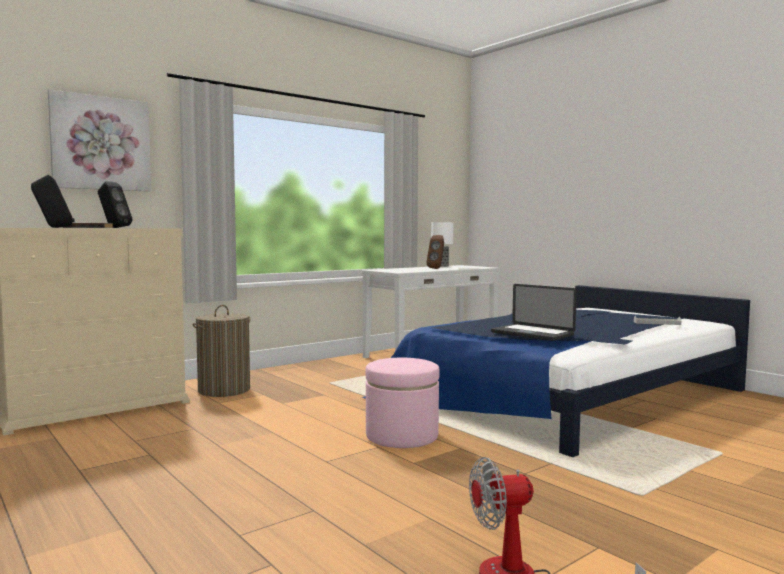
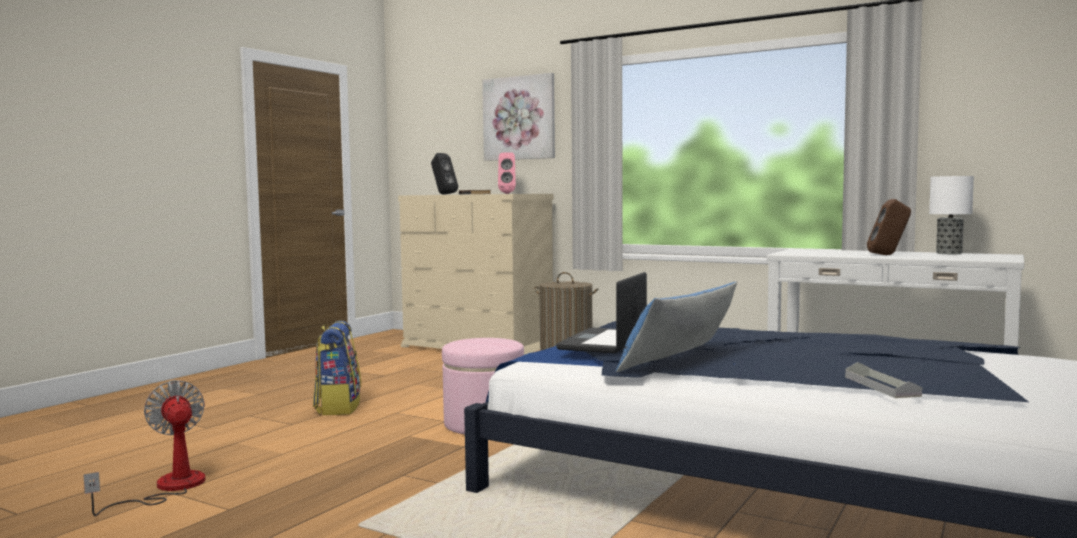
camera: 70 degrees right, 0 degrees up
black speaker [98,181,132,228] -> pink speaker [498,152,516,194]
none -> backpack [313,321,361,415]
none -> blue pillow [616,282,737,372]

